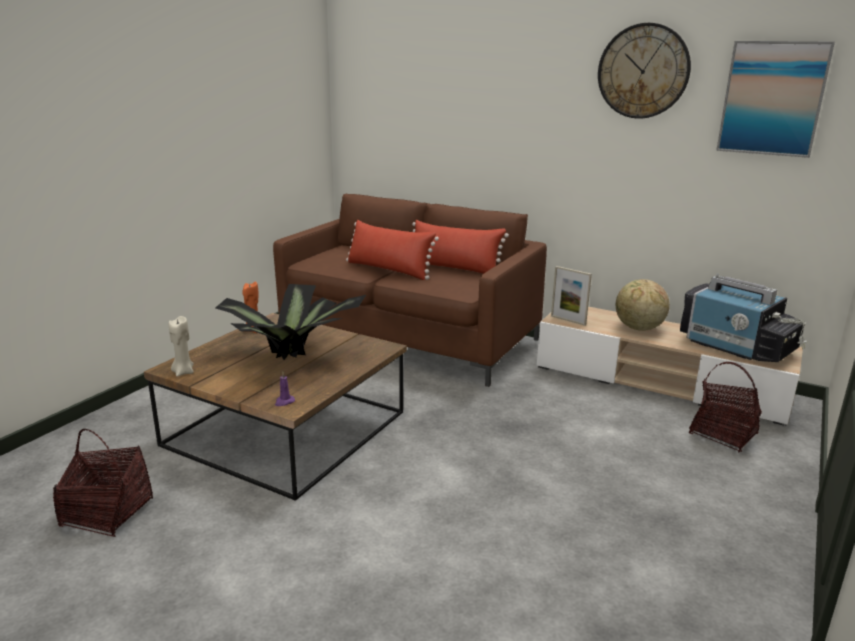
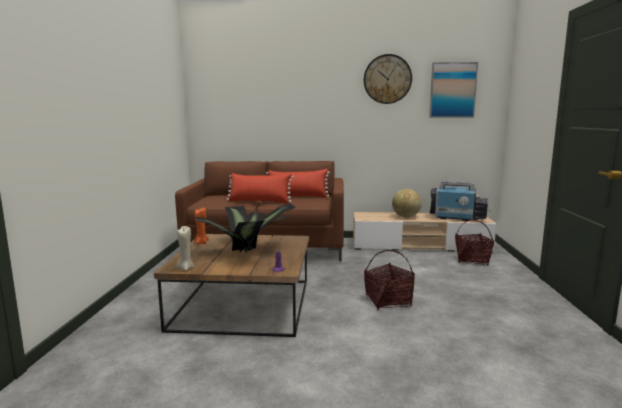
camera: 25 degrees left, 10 degrees down
basket [53,429,153,537] -> basket moved to [364,250,415,310]
picture frame [551,266,592,326] -> none

